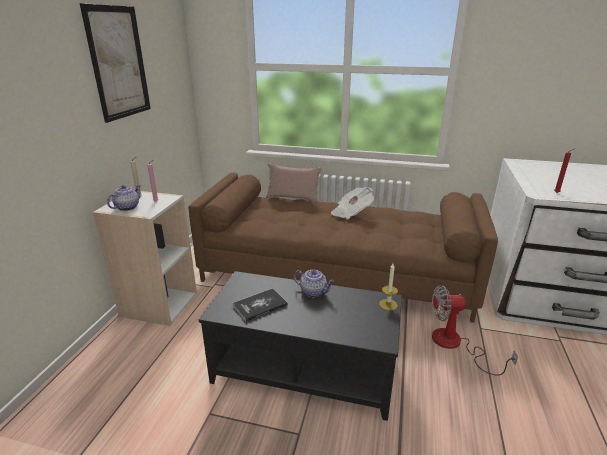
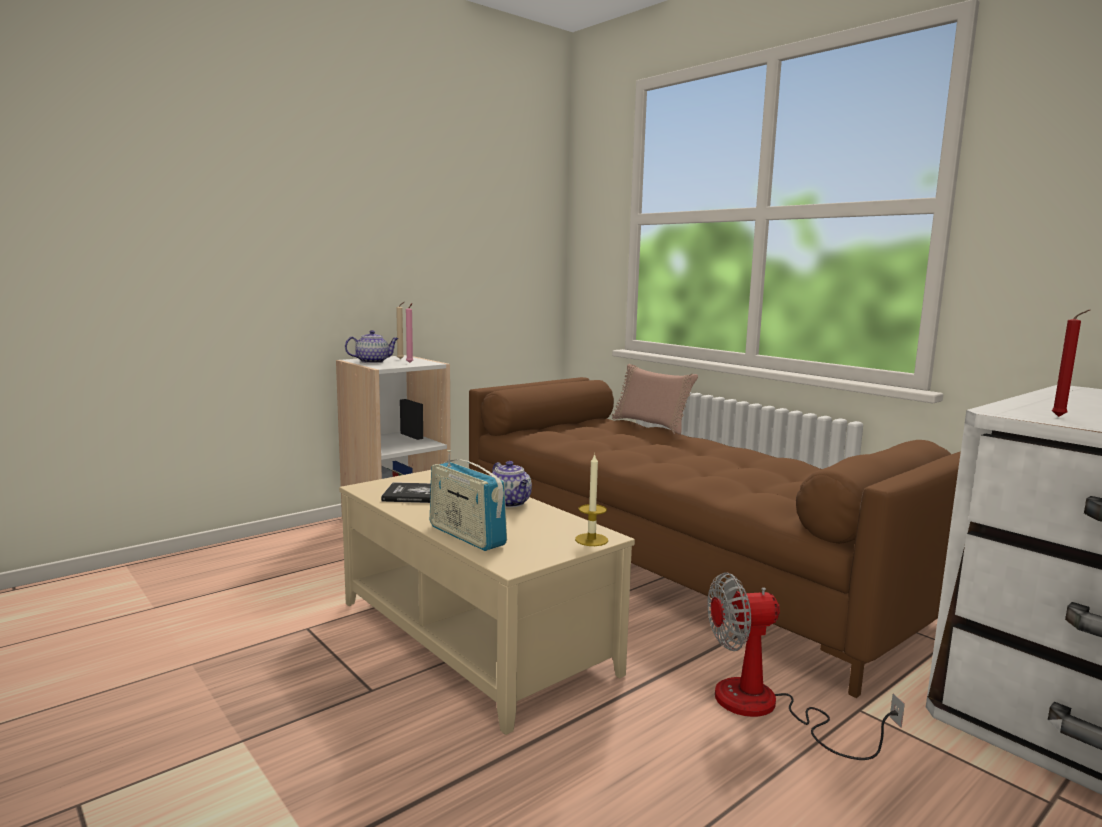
camera: 35 degrees right, 15 degrees down
picture [80,3,151,123] -> none
black coffee table [199,271,402,421] -> beige coffee table [339,470,635,735]
newspaper [331,187,374,219] -> none
fan [432,285,518,376] -> fan turned 45 degrees counterclockwise [707,572,905,760]
none -> radio [430,450,507,551]

